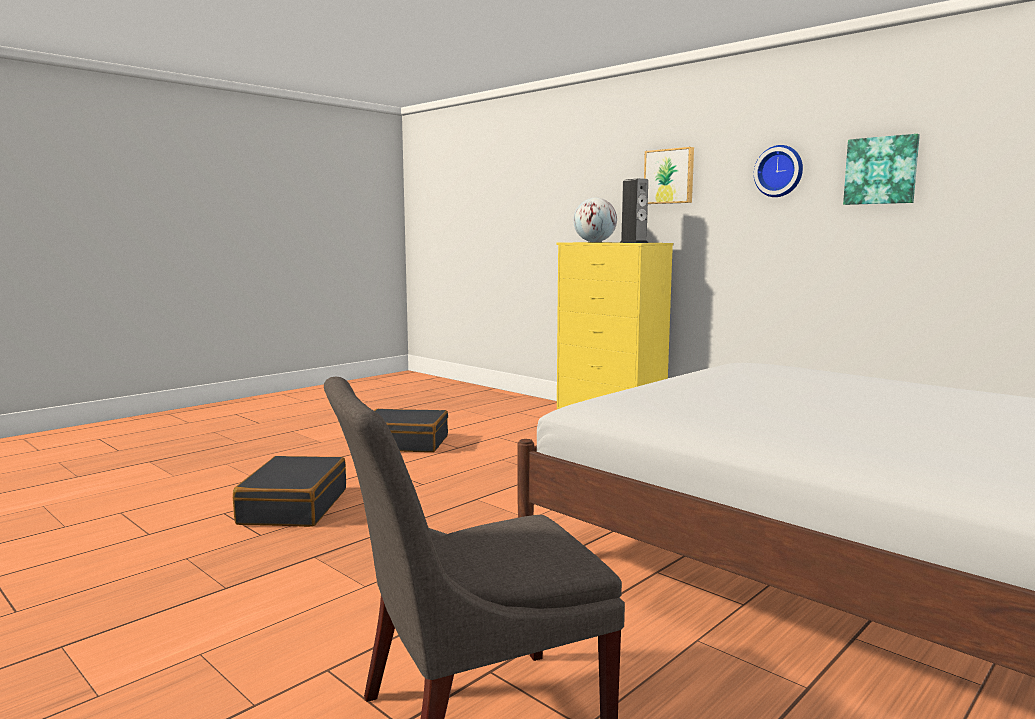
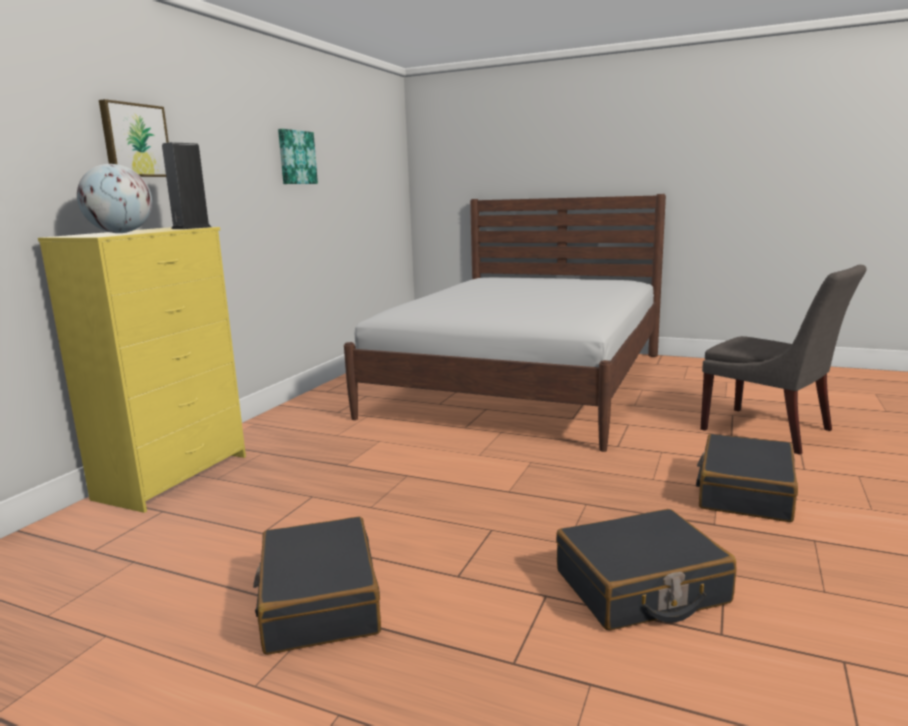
camera: 110 degrees left, 5 degrees up
wall clock [754,145,803,197] -> none
none -> black suitcase [696,434,798,522]

